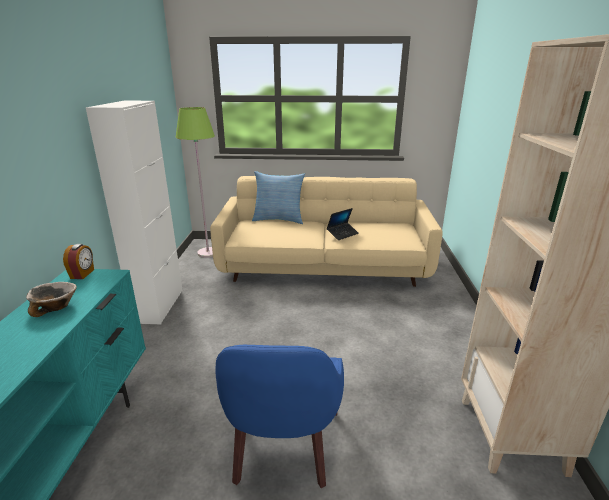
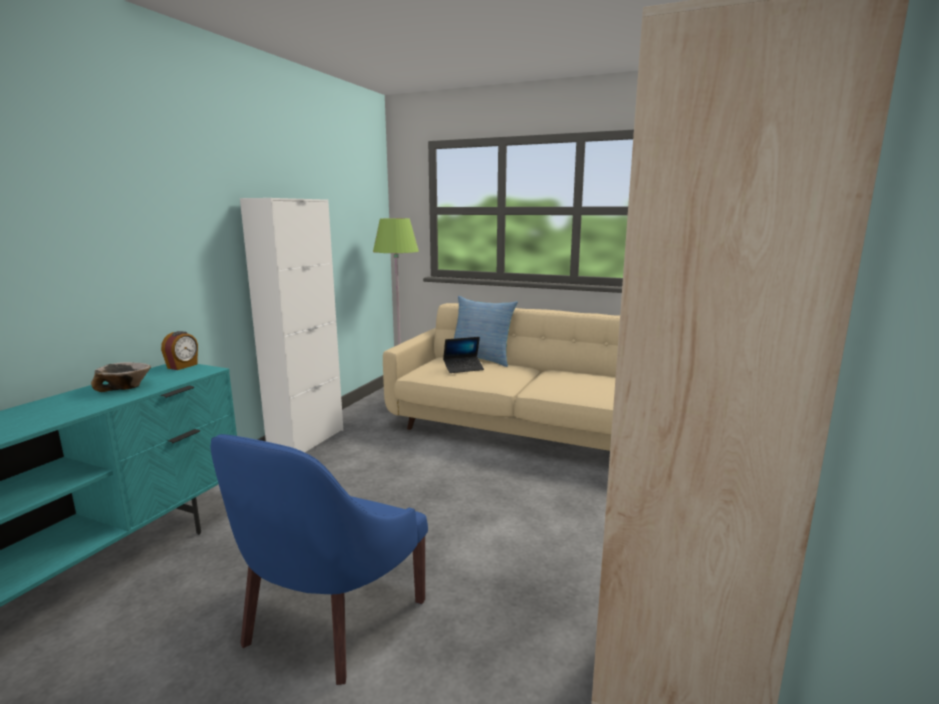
camera: 20 degrees right, 10 degrees down
laptop [327,208,359,240] -> laptop moved to [443,337,484,373]

